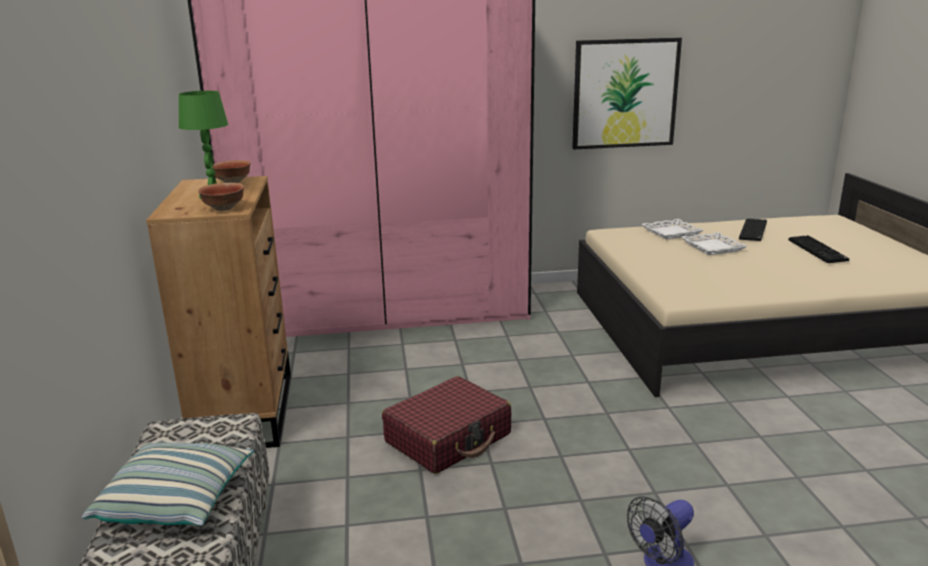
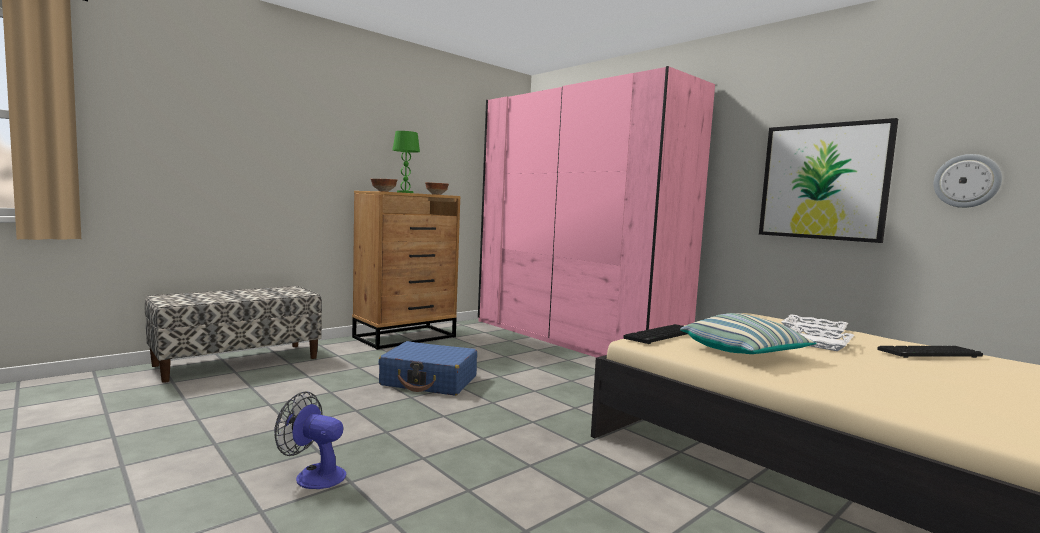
camera: 55 degrees right, 15 degrees down
pillow [82,442,254,526] -> pillow moved to [680,313,816,354]
red suitcase [382,376,511,474] -> blue suitcase [378,341,477,396]
keyboard [789,235,849,263] -> keyboard moved to [623,324,687,344]
none -> wall clock [933,154,1002,208]

